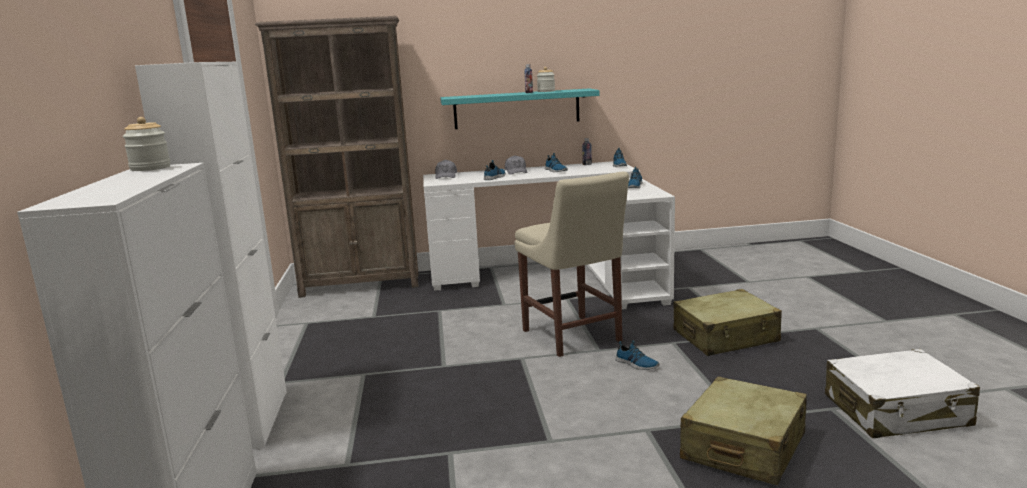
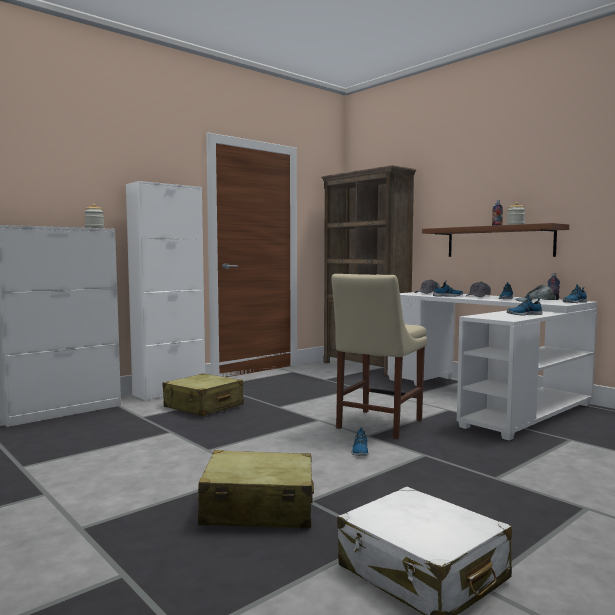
camera: 55 degrees right, 10 degrees down
turquoise shelf [440,88,600,129] -> brown shelf [422,223,569,257]
beige suitcase [673,289,782,356] -> beige suitcase moved to [163,373,244,416]
none -> grey cap [515,285,555,302]

